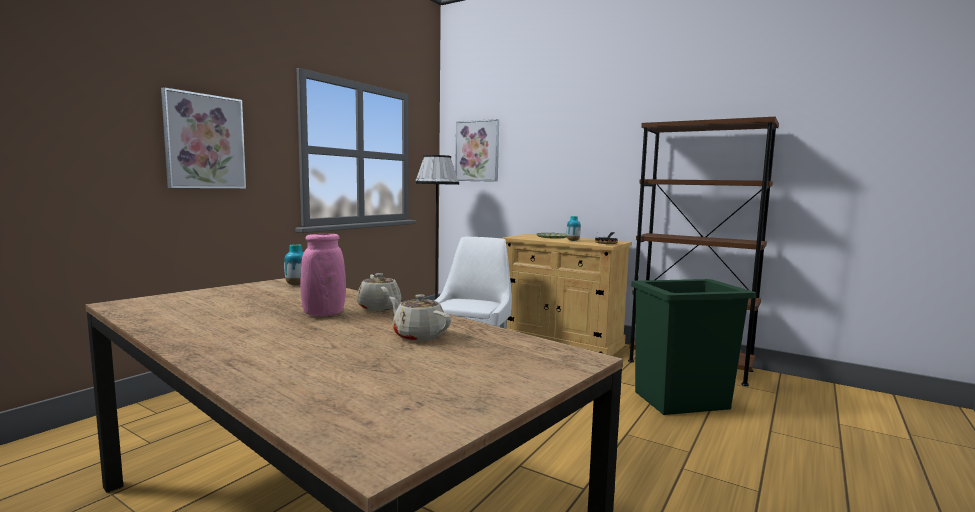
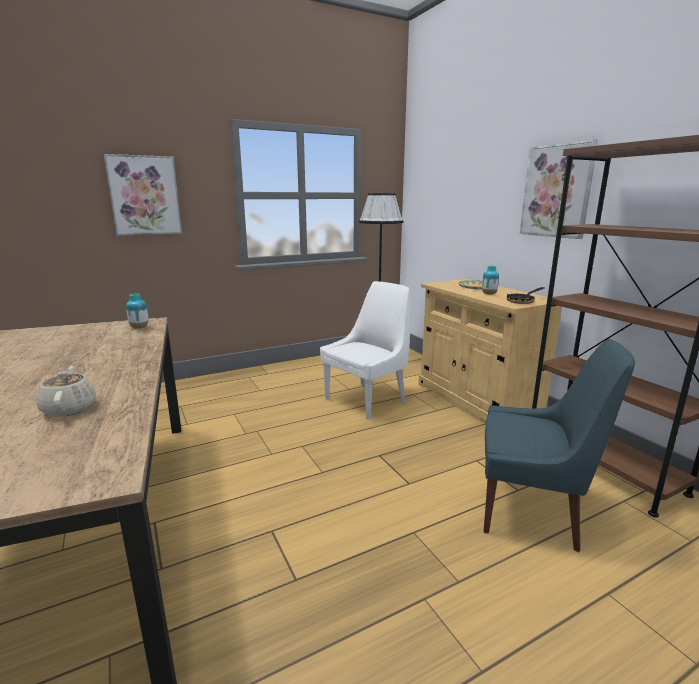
camera: 30 degrees right, 10 degrees up
pink vase [300,234,346,316] -> none
beige teapot [357,273,402,311] -> none
picture [455,119,499,182] -> picture moved to [520,139,598,239]
green trash can [631,279,756,415] -> blue chair [484,339,635,552]

